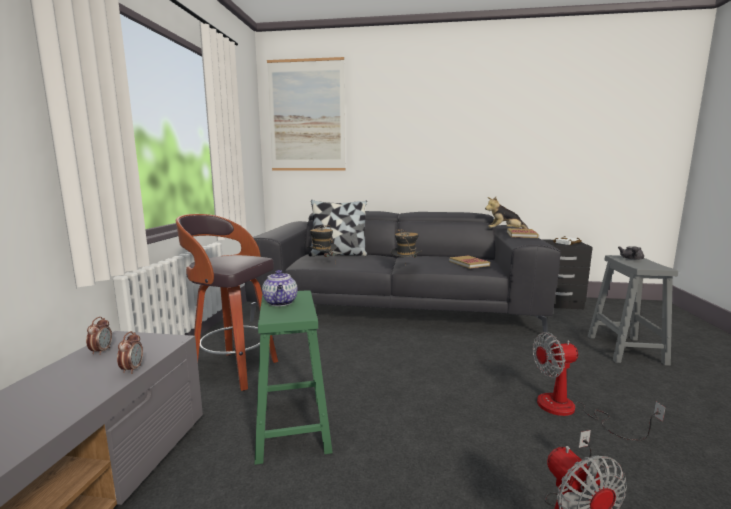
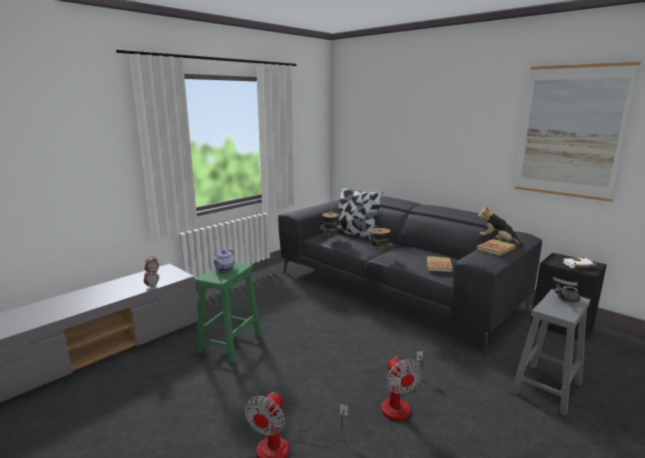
camera: 35 degrees right, 5 degrees up
stool [176,214,278,391] -> none
picture [267,57,345,170] -> picture moved to [515,62,641,202]
fan [533,332,666,441] -> fan turned 135 degrees counterclockwise [381,351,424,421]

